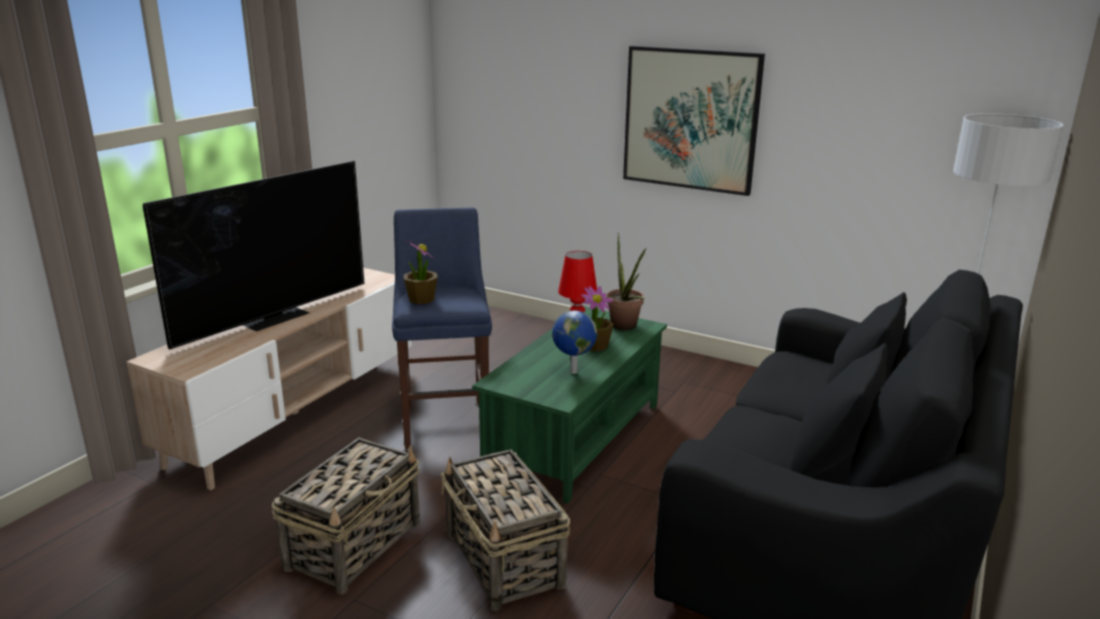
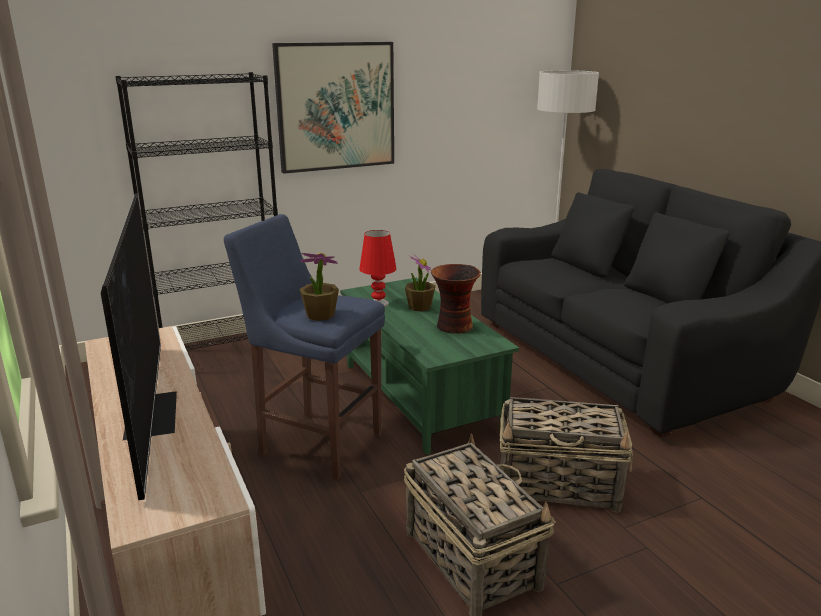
camera: 55 degrees left, 0 degrees up
globe [552,311,597,374] -> vase [431,264,481,334]
potted plant [607,232,647,330] -> none
none -> black bookcase [115,72,278,350]

